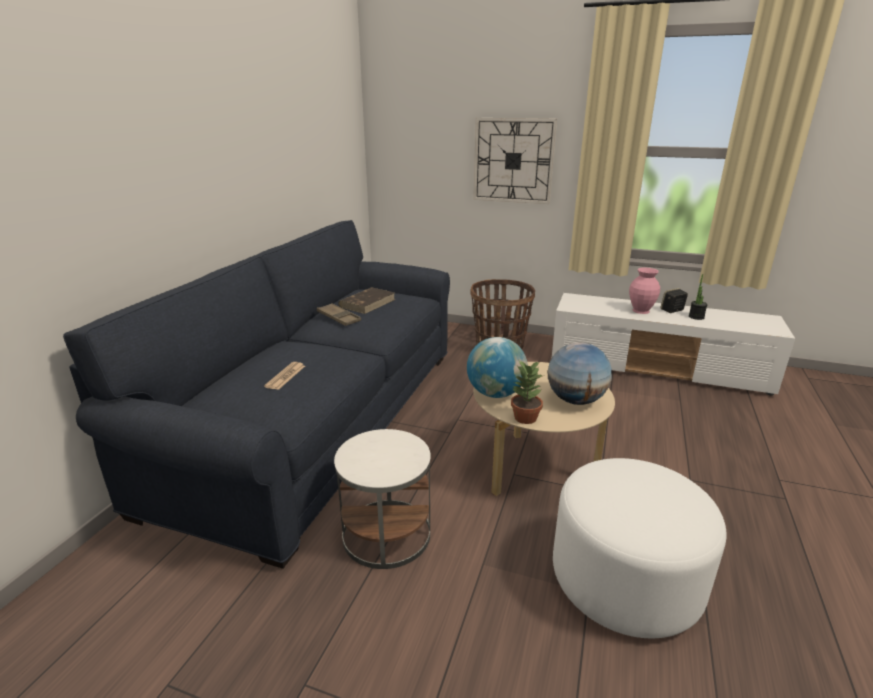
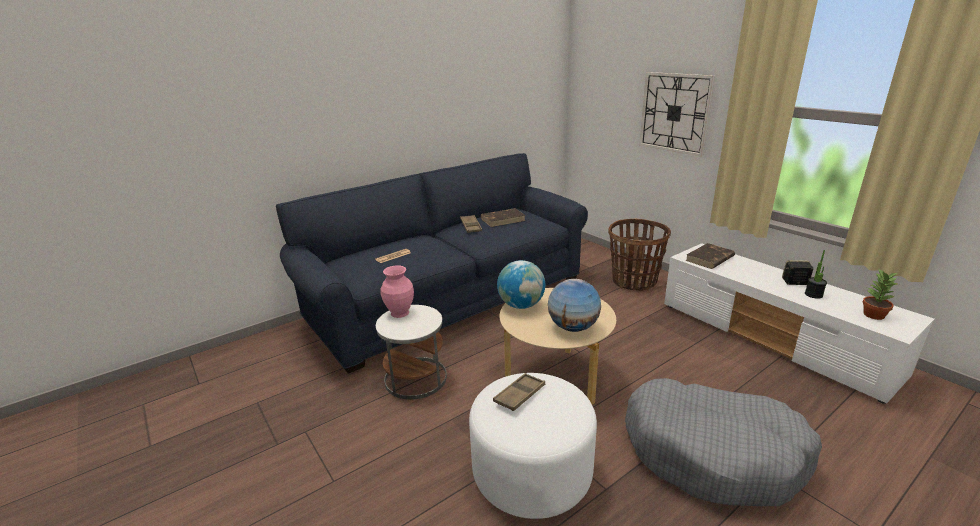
camera: 35 degrees right, 0 degrees up
potted plant [511,361,543,424] -> potted plant moved to [863,268,898,320]
pink vase [629,268,660,314] -> pink vase moved to [380,265,414,318]
none -> brown tray [493,373,545,411]
none -> grey dog bed [625,378,822,506]
none -> brown book [686,243,735,269]

